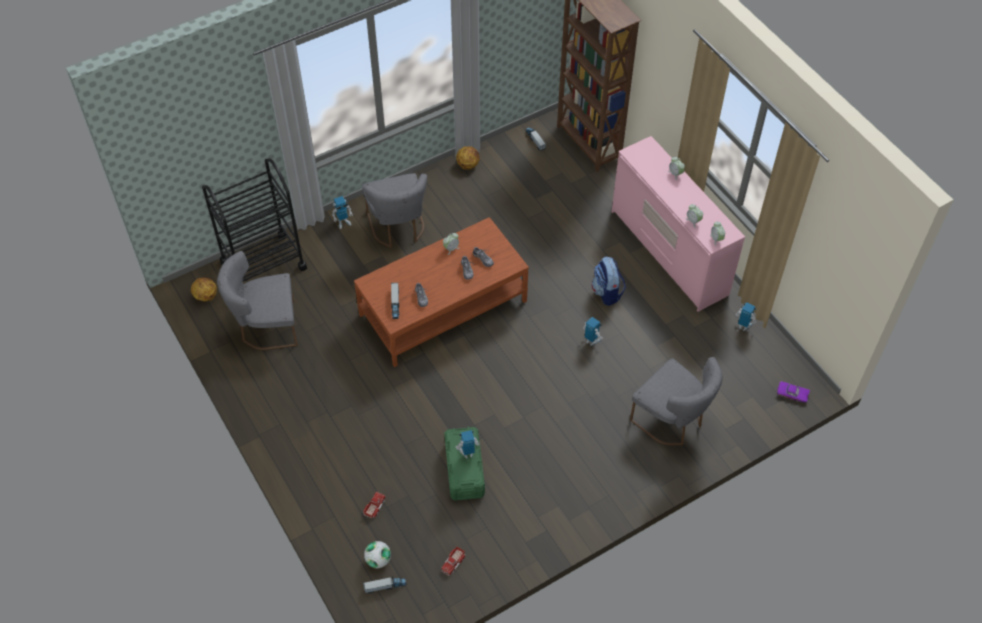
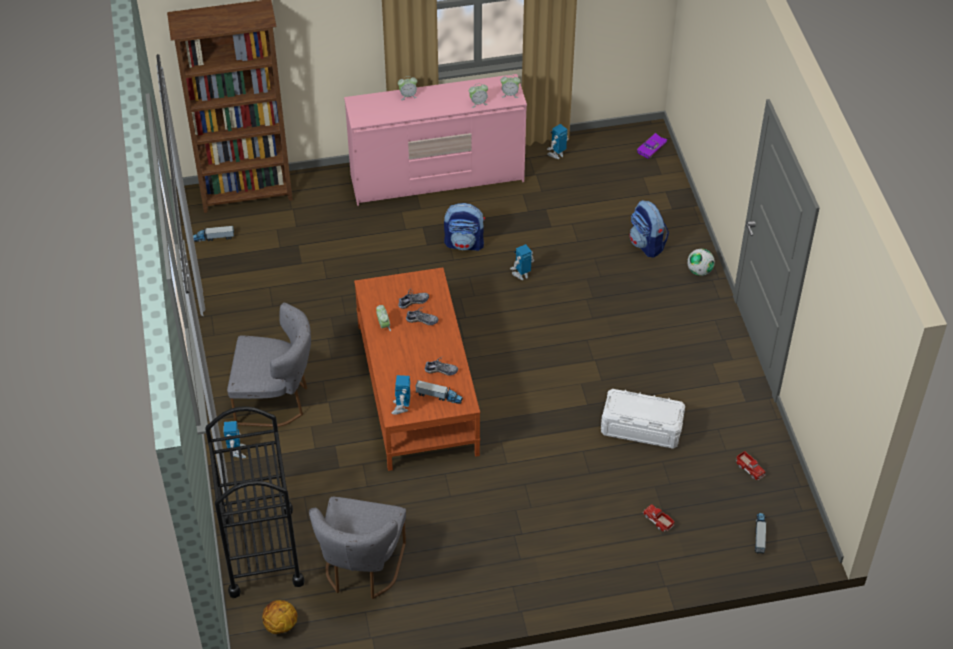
camera: 70 degrees left, 5 degrees down
football [364,541,391,568] -> football moved to [687,249,715,276]
green storage box [444,427,485,501] -> white storage box [601,389,685,449]
basketball [456,146,480,169] -> none
toy robot [456,430,479,458] -> toy robot moved to [392,375,410,414]
grey chair [630,357,723,445] -> backpack [629,200,669,258]

